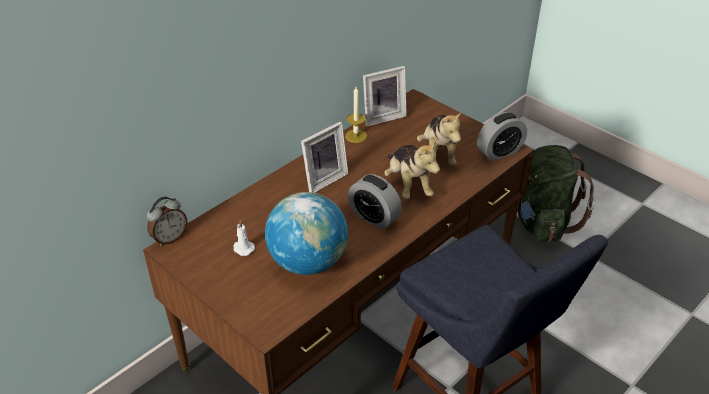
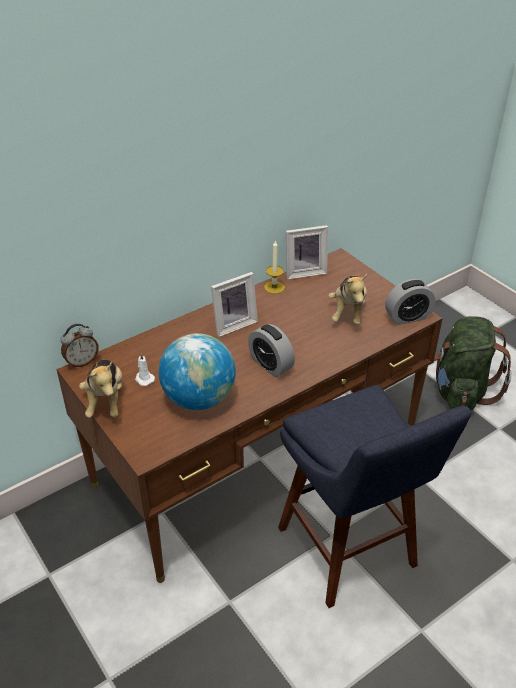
camera: 10 degrees right, 0 degrees up
plush toy [384,139,440,199] -> plush toy moved to [79,359,122,418]

